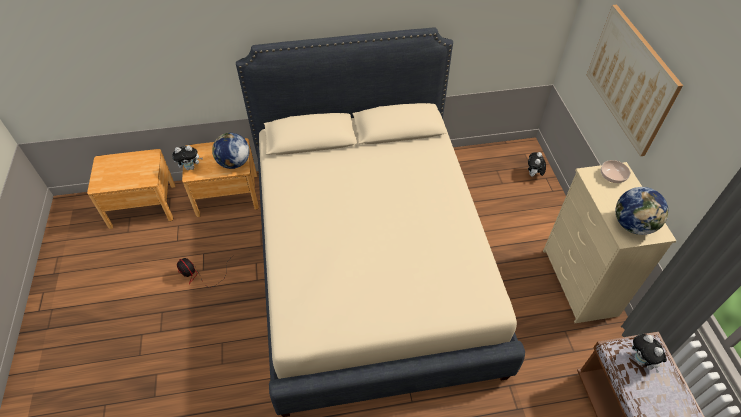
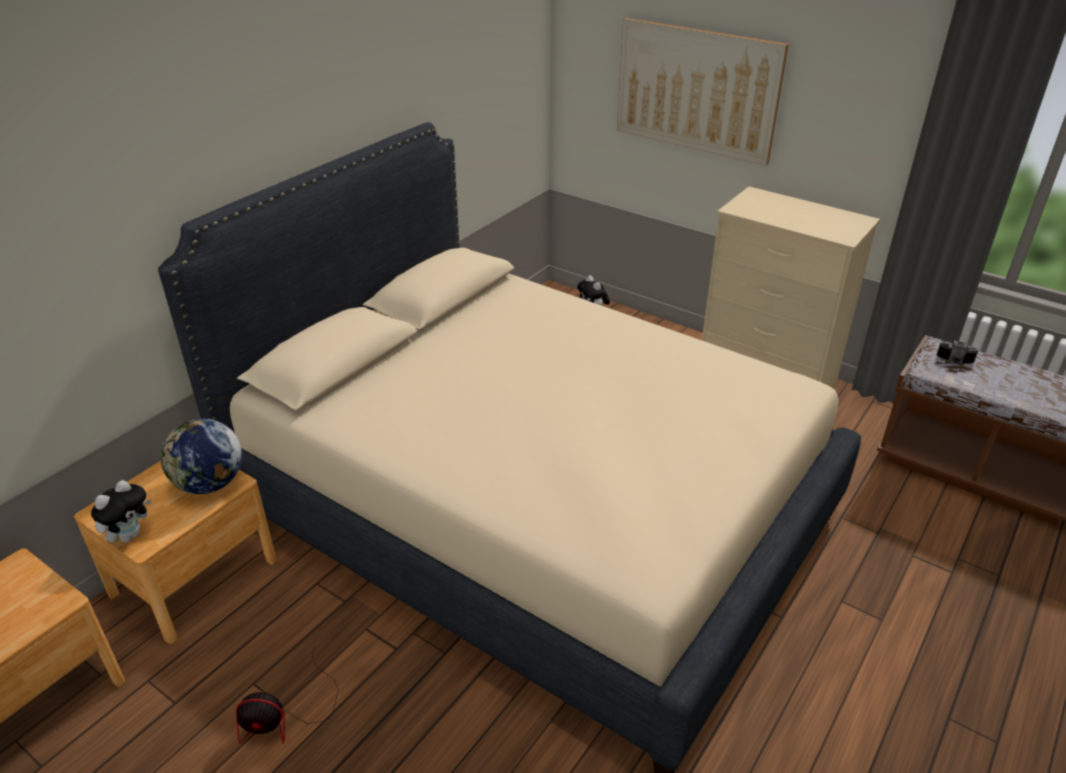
camera: 45 degrees left, 15 degrees down
bowl [601,160,630,183] -> none
globe [616,187,668,235] -> none
plush toy [632,334,667,373] -> camera [936,341,979,364]

